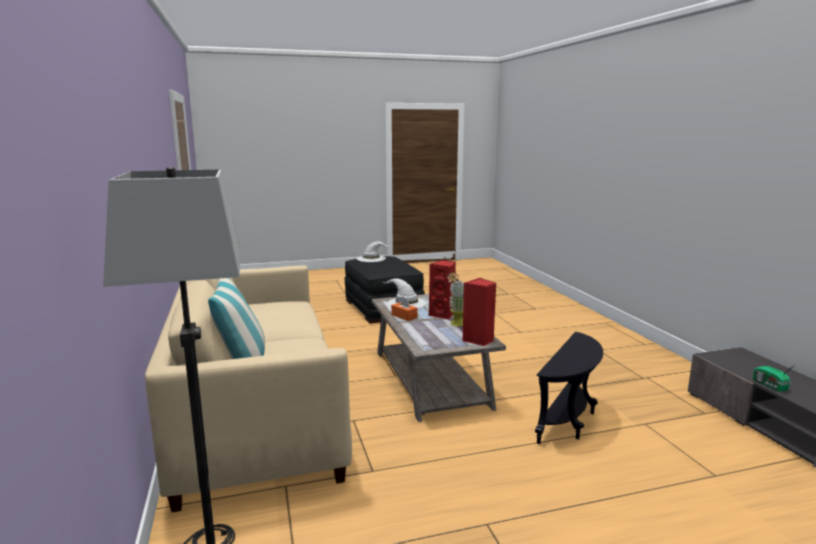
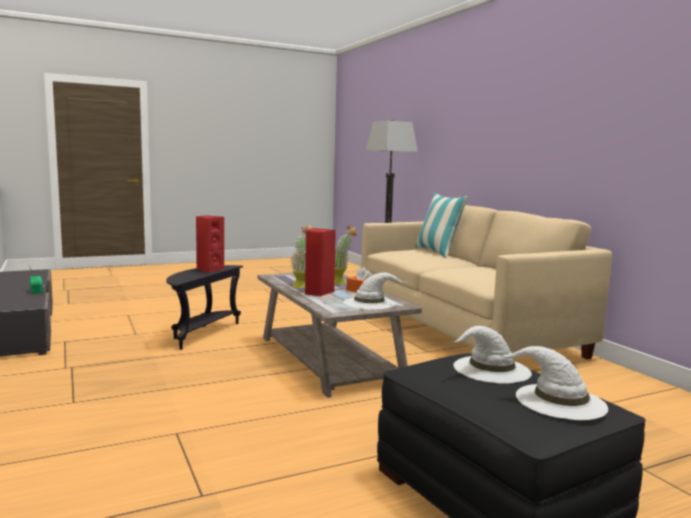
camera: 170 degrees right, 5 degrees down
red speaker [462,278,496,346] -> red speaker moved to [196,216,224,273]
none -> potted plant [335,226,357,284]
none -> white hat [451,326,532,383]

